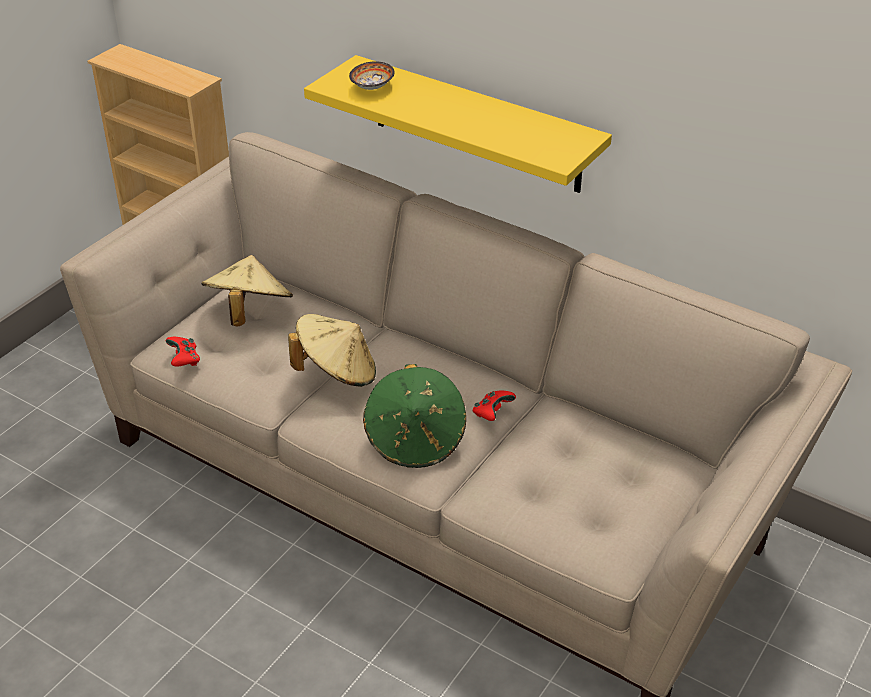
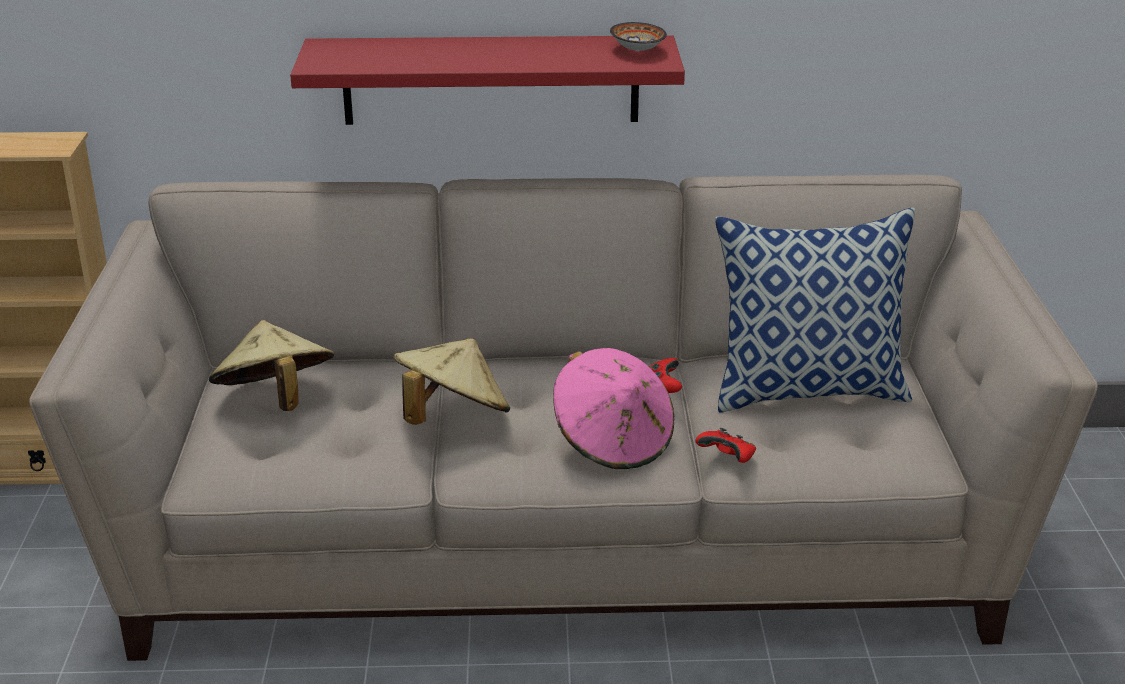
camera: 35 degrees left, 10 degrees down
red game controller [166,337,200,367] -> red game controller moved to [695,428,756,463]
yellow shelf [304,55,612,193] -> red shelf [290,35,685,125]
bowl [349,61,395,90] -> bowl moved to [610,22,667,51]
green hat [363,364,466,468] -> pink hat [553,348,674,469]
none -> pillow [715,208,915,413]

